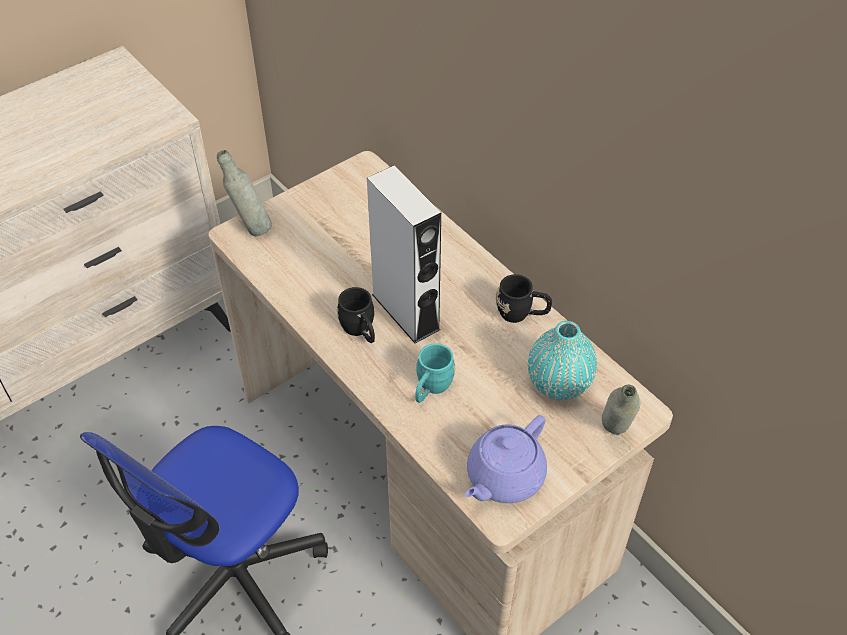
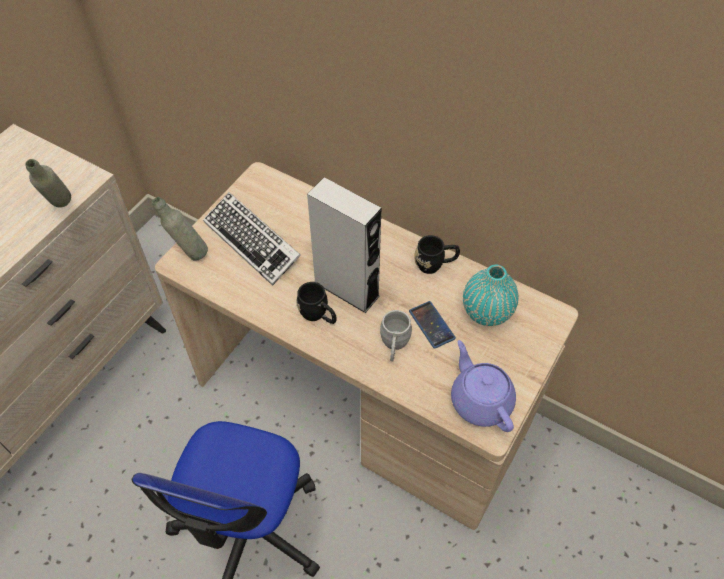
camera: 20 degrees left, 5 degrees up
turquoise mug [415,343,455,403] -> grey mug [380,310,412,361]
purple teapot [465,415,547,503] -> purple teapot turned 135 degrees clockwise [451,340,516,432]
grey bottle [602,384,641,435] -> grey bottle moved to [26,159,71,208]
none -> keyboard [203,192,301,286]
none -> phone [409,301,456,349]

